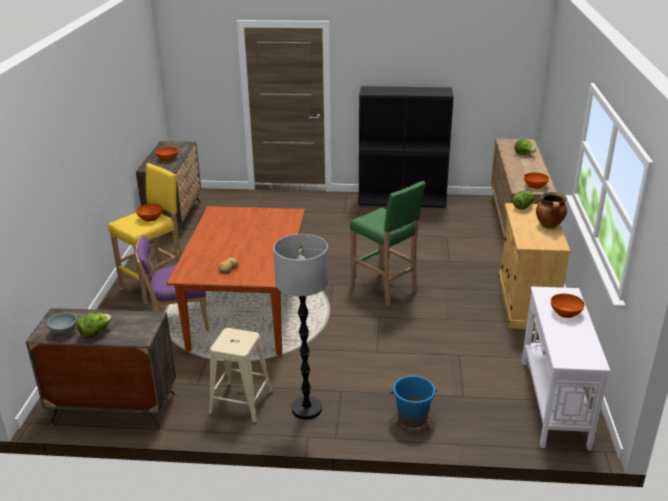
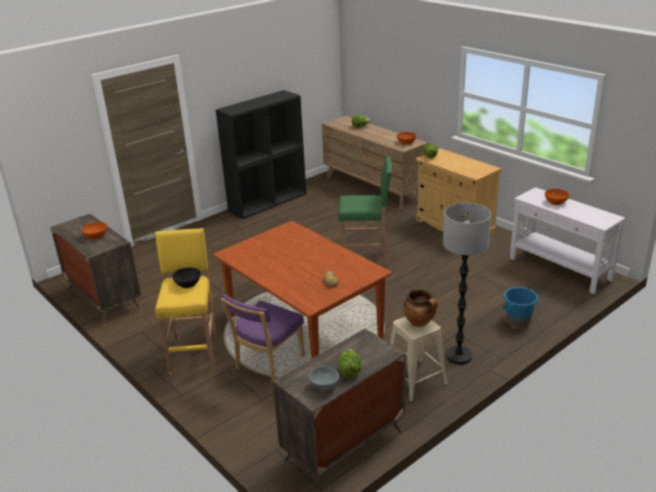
camera: 45 degrees left, 0 degrees up
orange bowl [136,204,163,222] -> black bowl [172,267,201,288]
cooking pot [536,192,567,228] -> cooking pot moved to [403,287,438,327]

